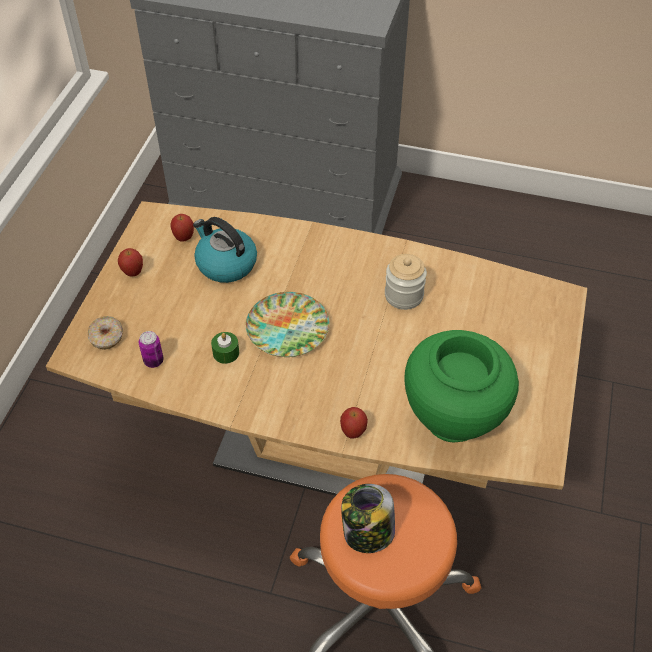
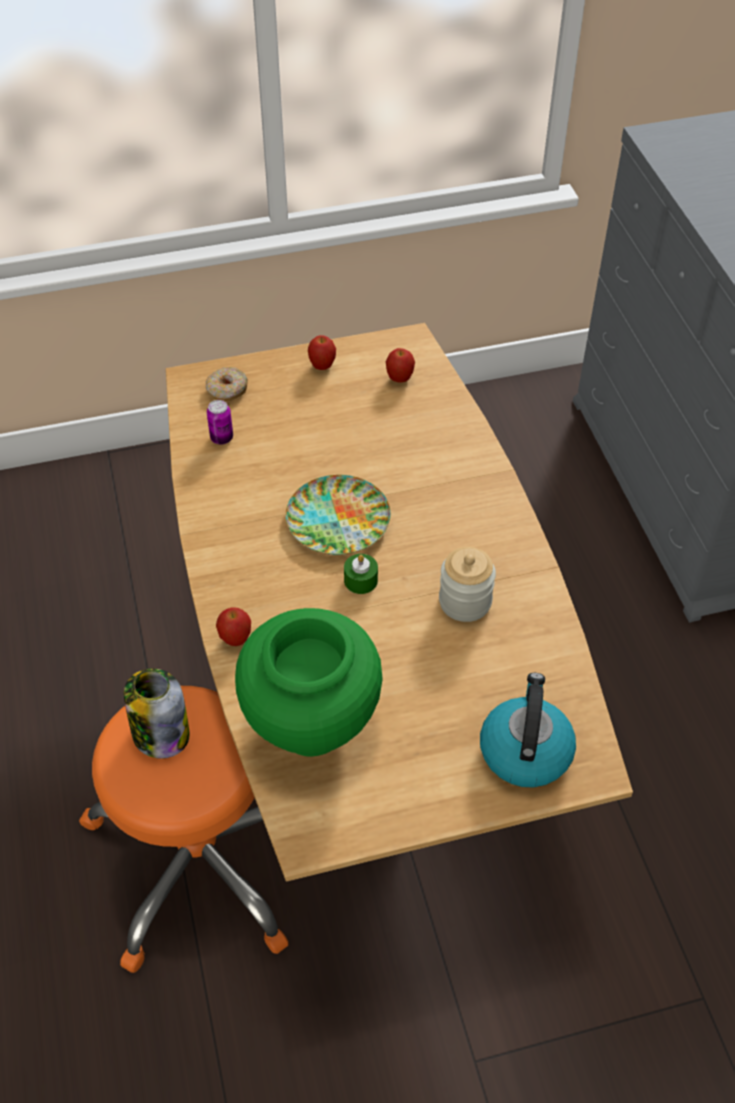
camera: 60 degrees right, 0 degrees up
kettle [193,217,257,283] -> kettle moved to [480,673,576,787]
green candle [211,332,239,364] -> green candle moved to [344,554,378,594]

